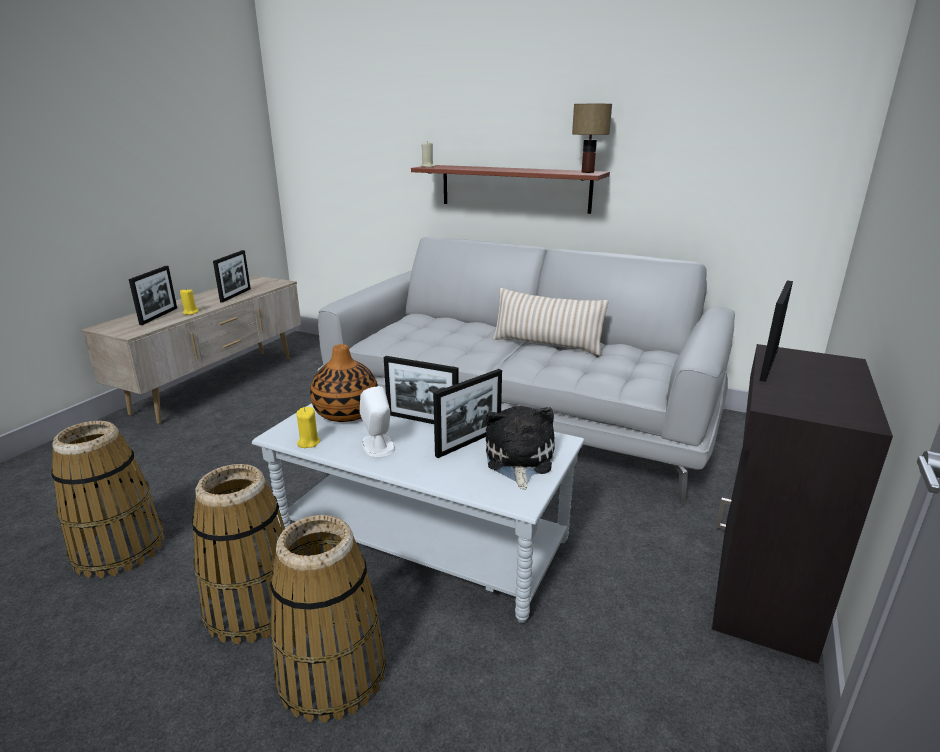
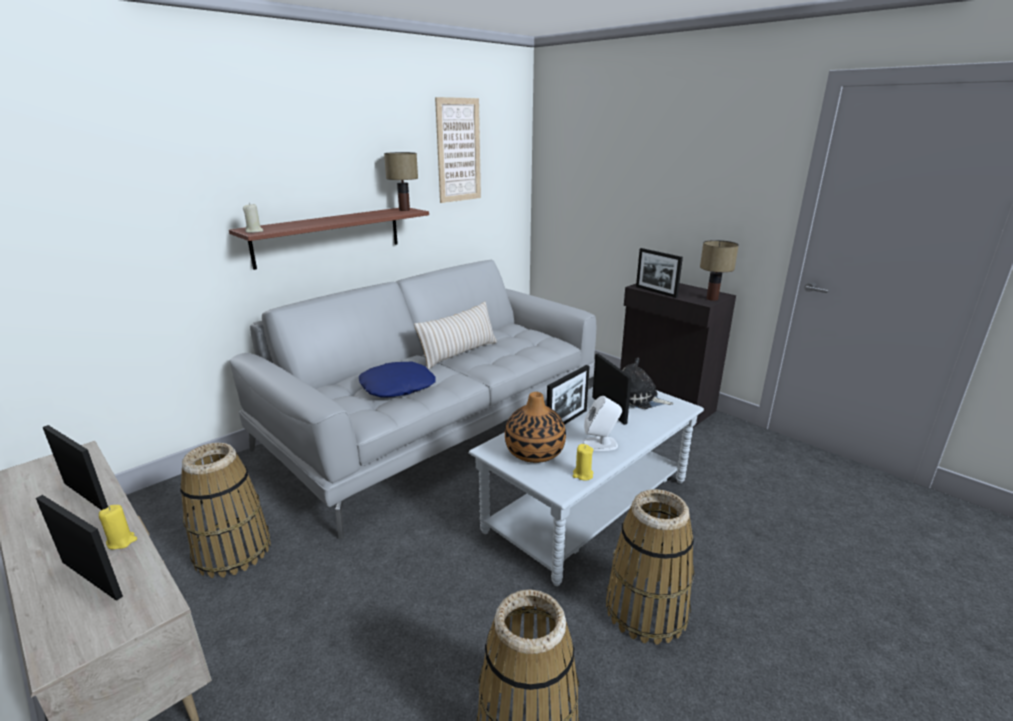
camera: 70 degrees left, 0 degrees up
basket [269,515,386,723] -> basket moved to [180,443,271,578]
none -> blue pillow [359,362,436,397]
none -> picture [435,97,481,203]
none -> table lamp [700,240,739,301]

